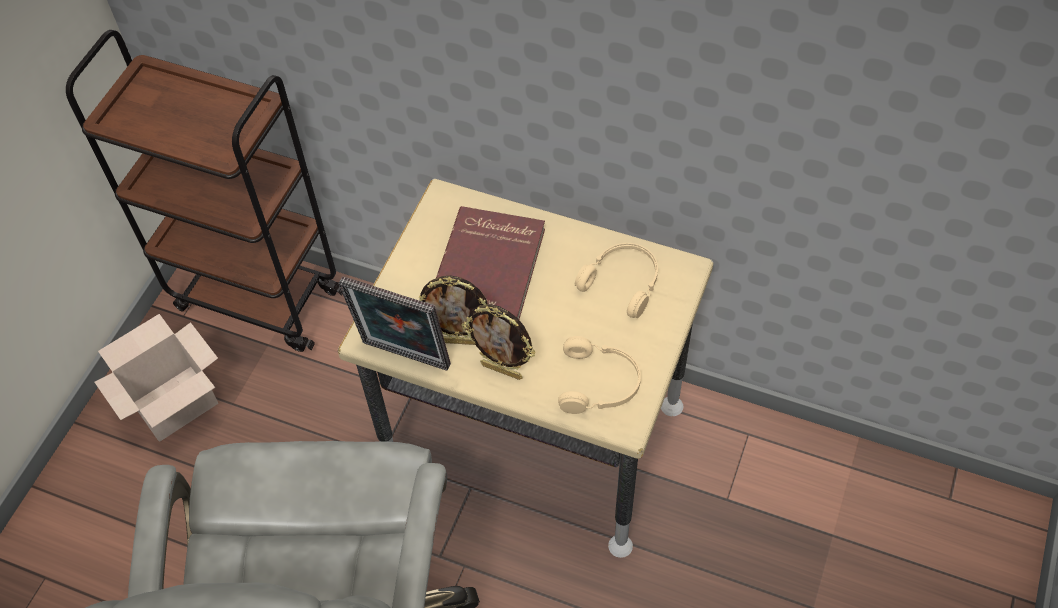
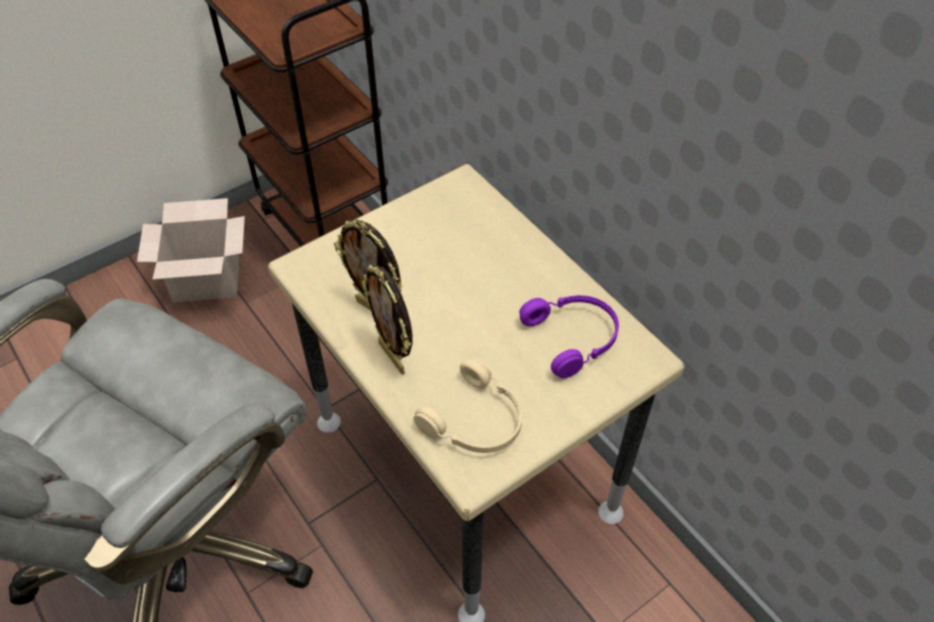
camera: 30 degrees right, 5 degrees down
picture frame [339,276,451,371] -> none
red book [436,206,545,319] -> none
beige headphones [575,243,658,318] -> purple headphones [519,295,619,378]

